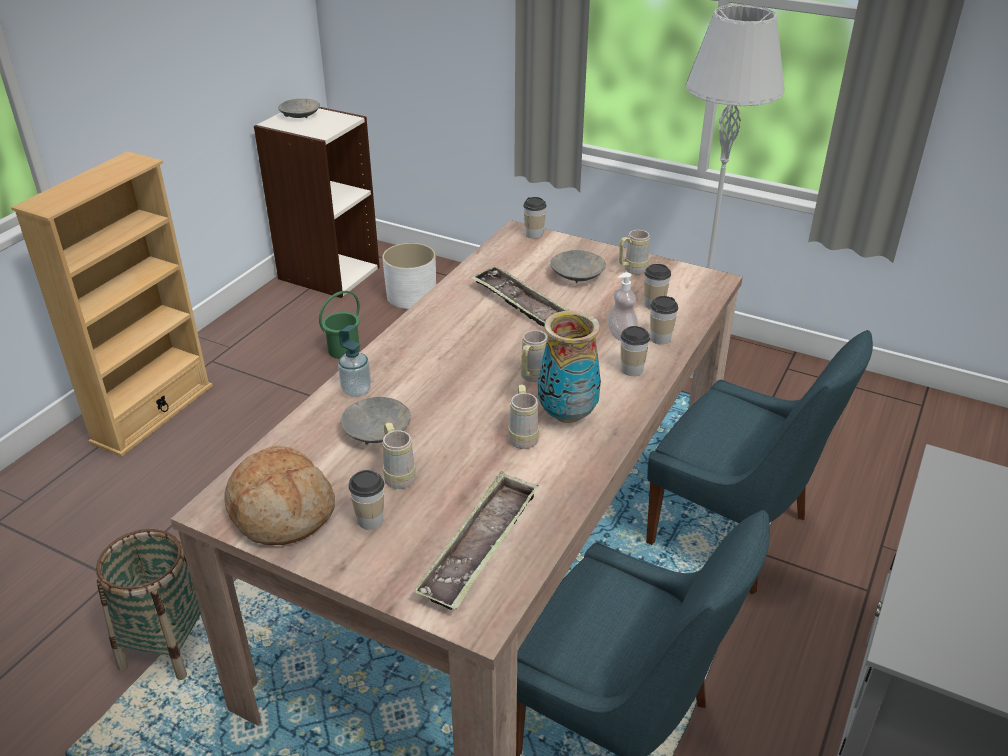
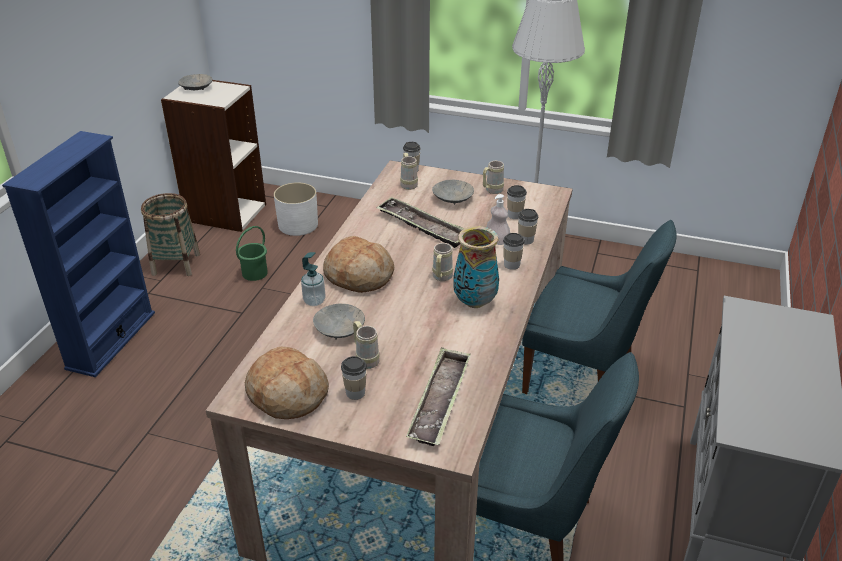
camera: 10 degrees left, 0 degrees up
beige bookcase [11,151,213,457] -> blue bookcase [2,131,155,377]
basket [96,529,205,680] -> basket moved to [141,193,200,276]
beige mug [508,384,539,449] -> beige mug moved to [400,153,418,190]
none -> bread [323,236,394,293]

